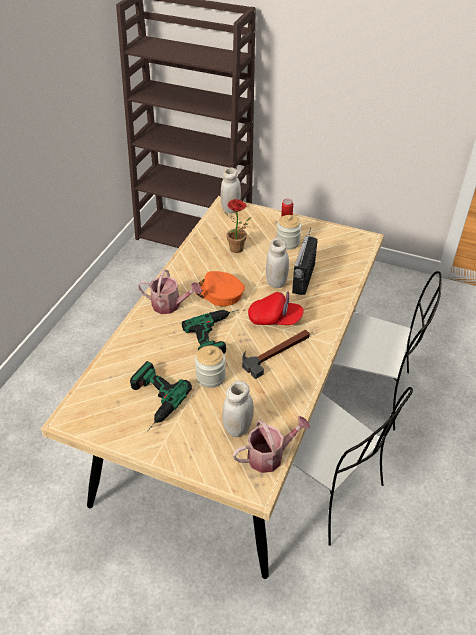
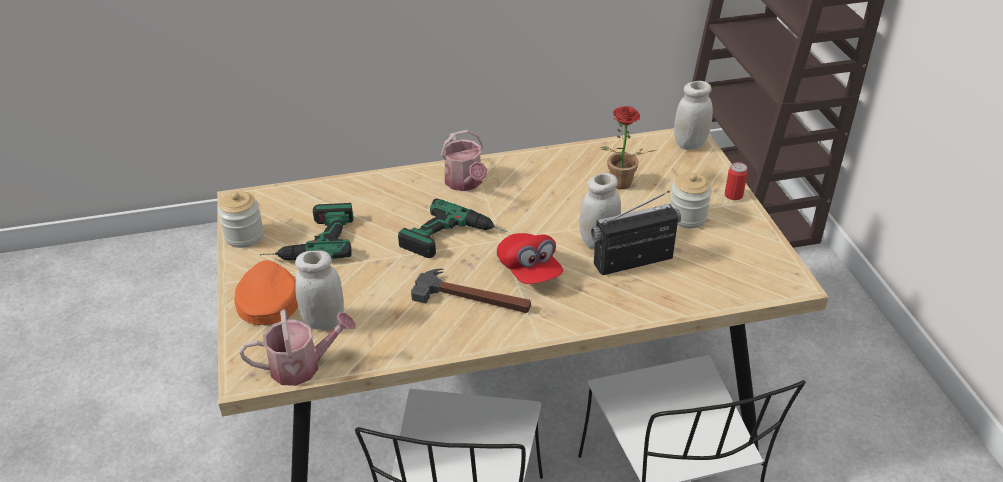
camera: 55 degrees right, 5 degrees down
jar [195,345,226,388] -> jar moved to [217,191,264,248]
orange cap [196,271,245,306] -> orange cap moved to [234,260,298,325]
watering can [233,416,310,473] -> watering can turned 45 degrees counterclockwise [239,309,356,386]

